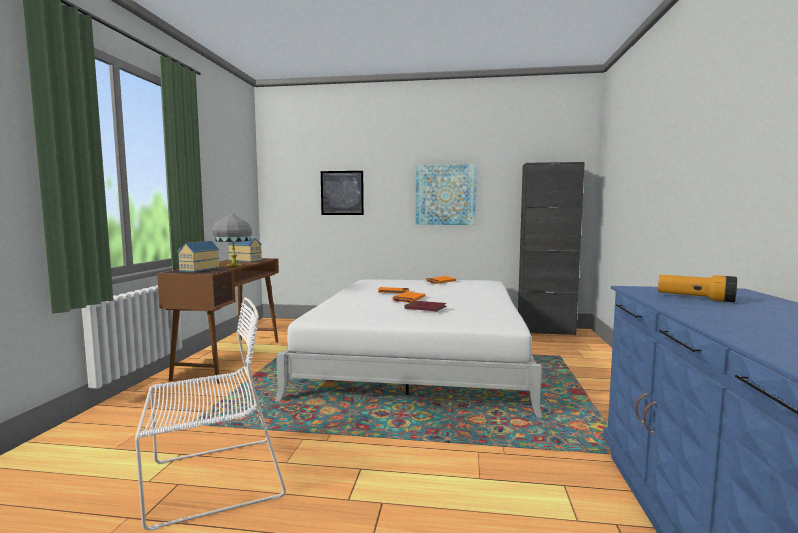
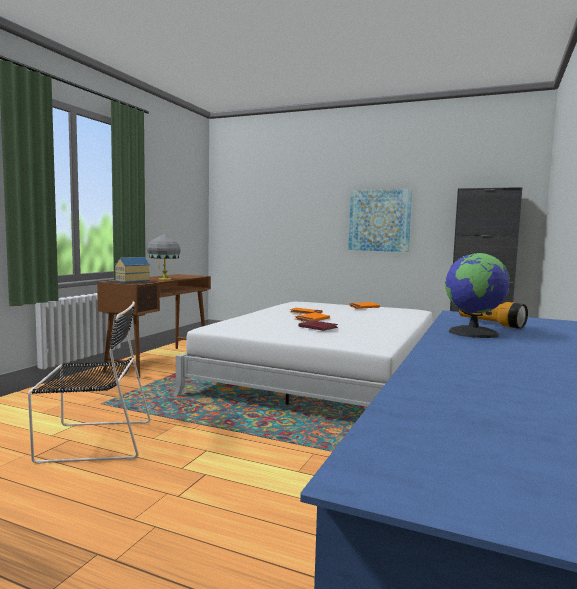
camera: 15 degrees right, 0 degrees up
white chair [135,298,286,531] -> black chair [28,301,151,464]
toy house [228,237,262,262] -> none
picture [321,171,364,215] -> none
none -> globe [445,252,510,338]

